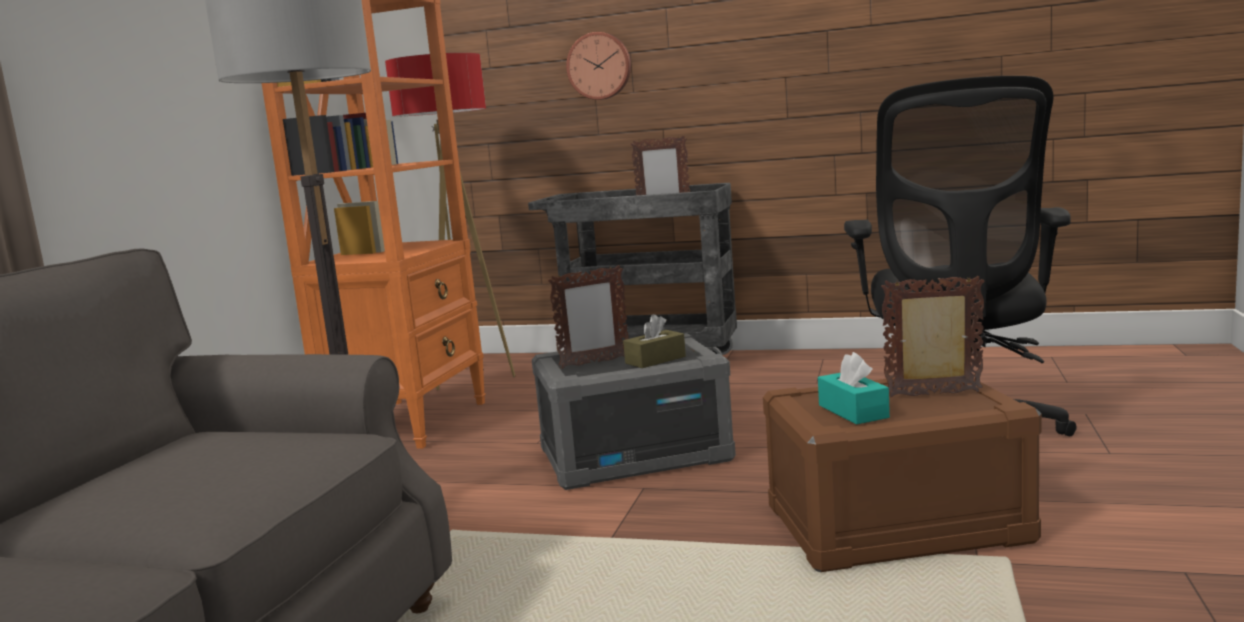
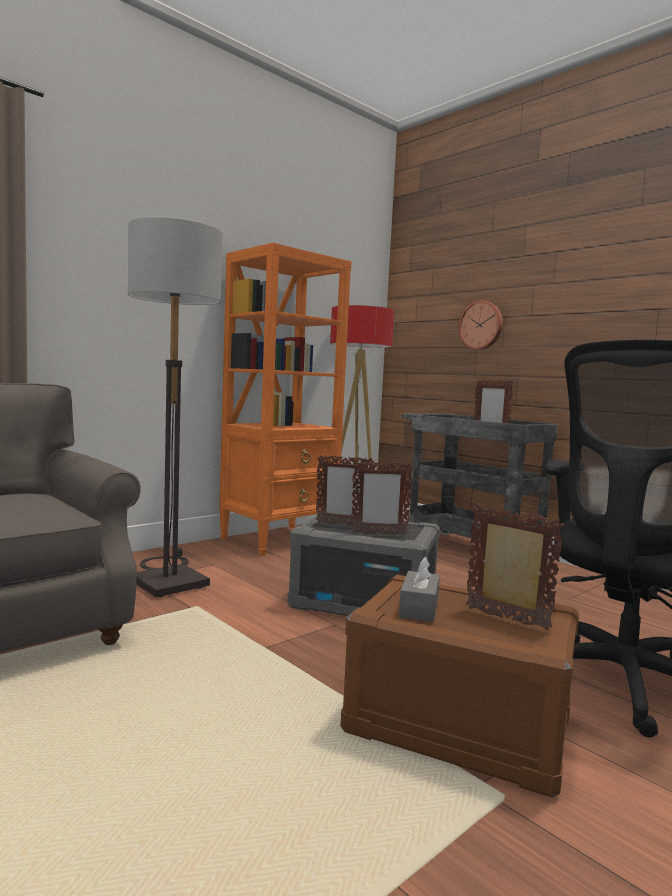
camera: 30 degrees right, 5 degrees down
brown tissue box [623,314,686,368] -> picture frame [351,461,413,535]
turquoise tissue box [818,352,890,425] -> grey tissue box [399,556,440,622]

